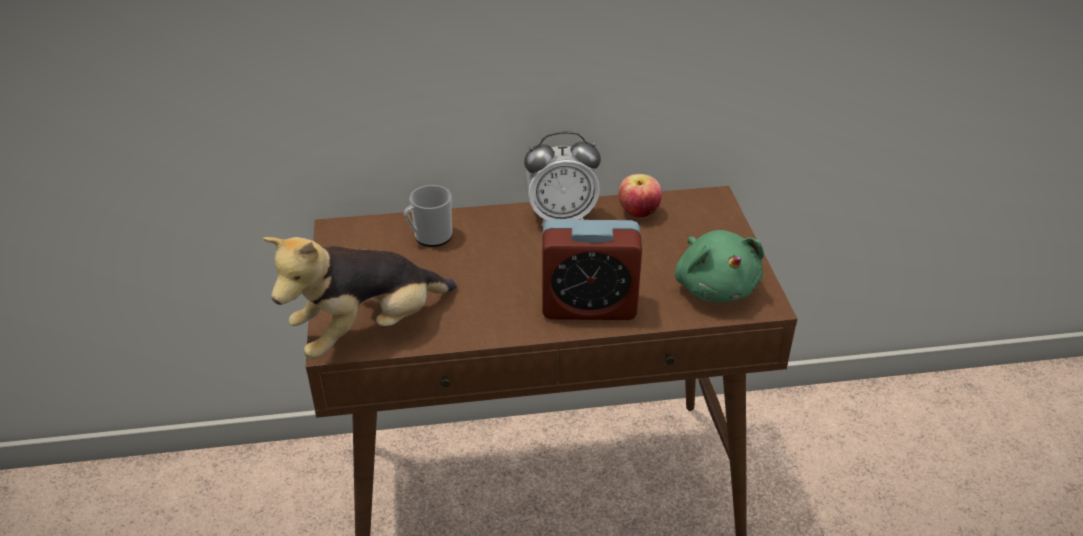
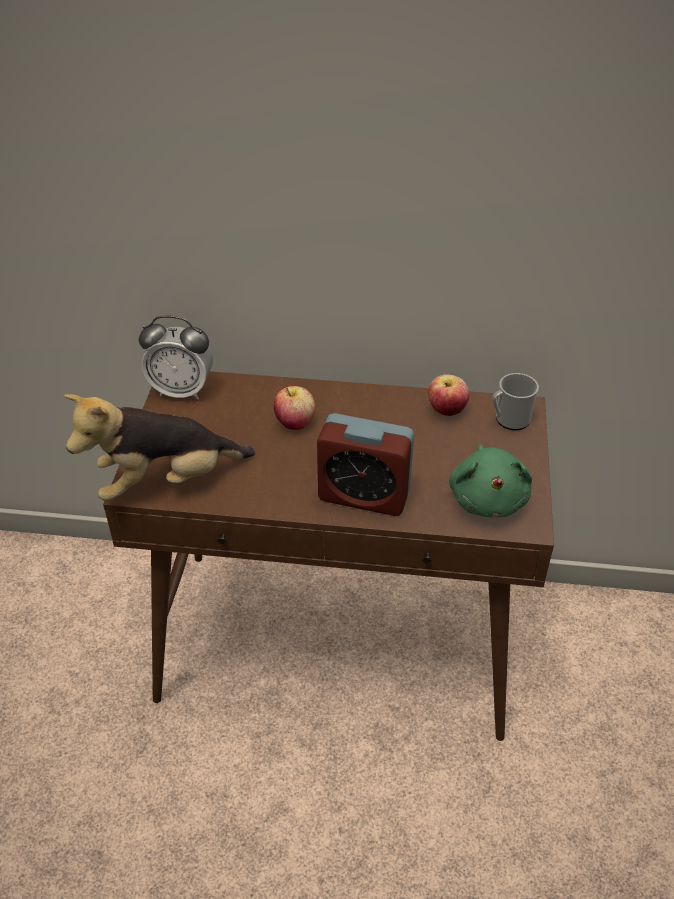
camera: 15 degrees right, 5 degrees up
mug [404,185,452,247] -> mug moved to [492,373,539,430]
alarm clock [524,131,601,226] -> alarm clock moved to [139,316,213,400]
none -> apple [274,386,315,430]

